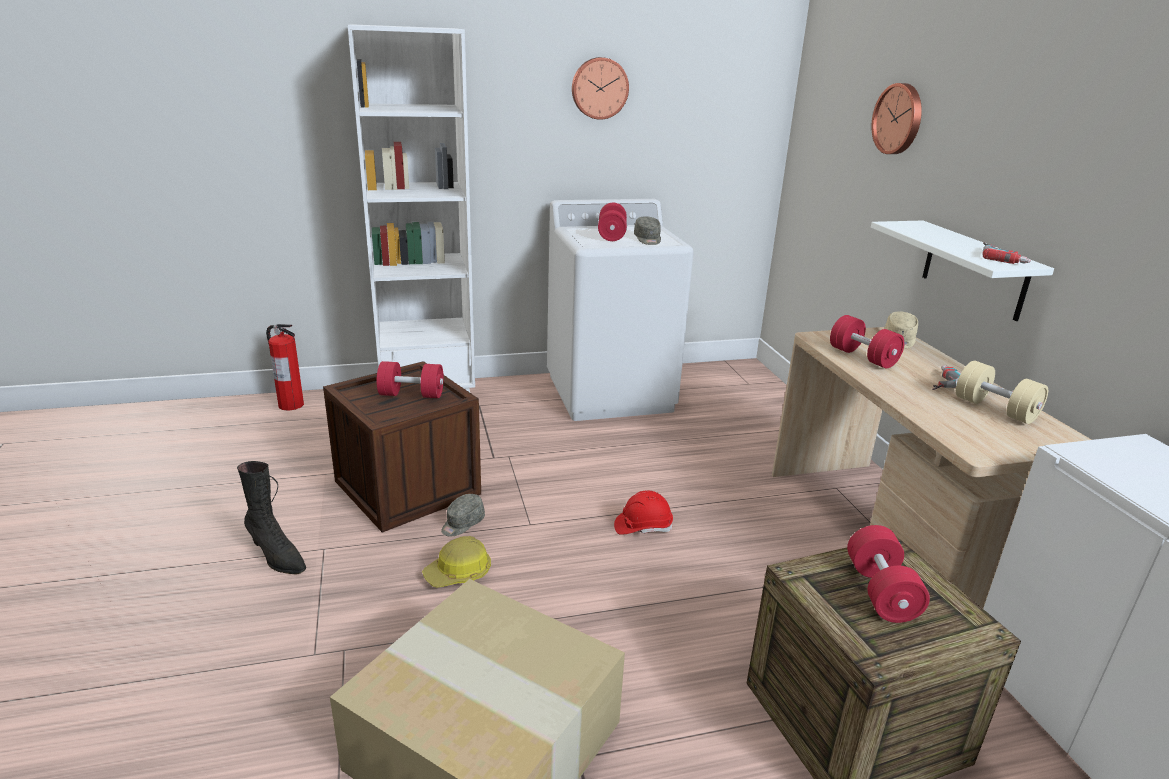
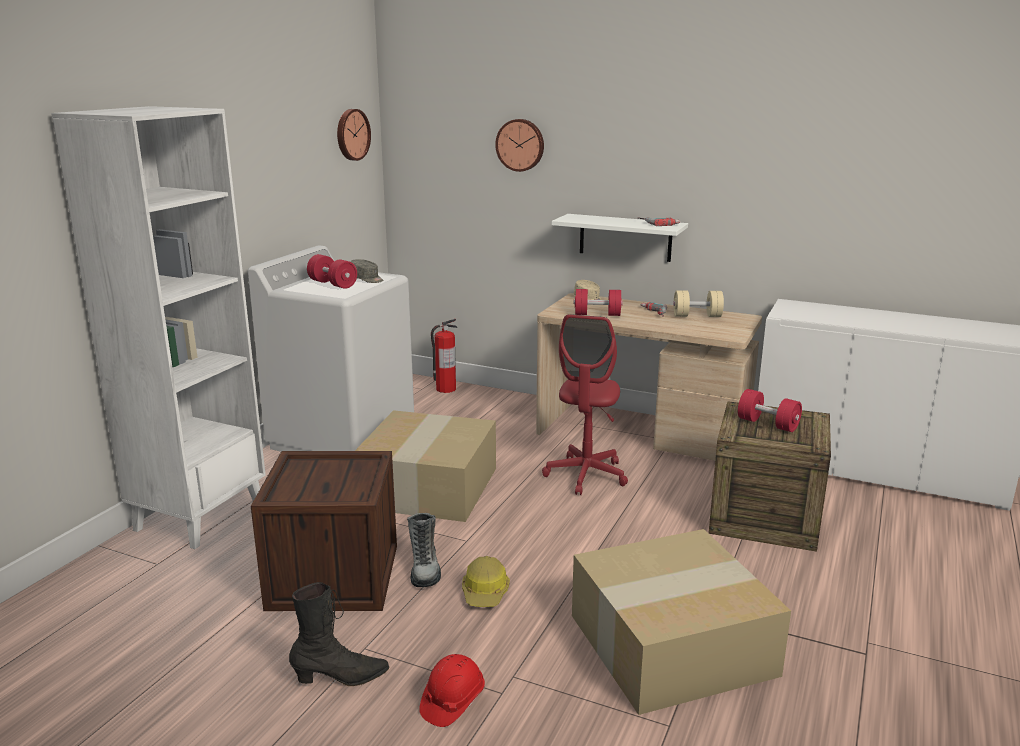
camera: 50 degrees left, 5 degrees down
fire extinguisher [266,324,304,411] -> fire extinguisher moved to [431,319,457,393]
red dumbbell [377,361,444,398] -> none
grey cap [441,494,485,536] -> boot [407,513,441,587]
wall clock [572,57,629,120] -> wall clock moved to [337,109,371,161]
red hard hat [614,490,673,535] -> red hard hat moved to [419,654,485,727]
none -> cardboard box [355,410,496,522]
none -> red office chair [542,314,628,495]

